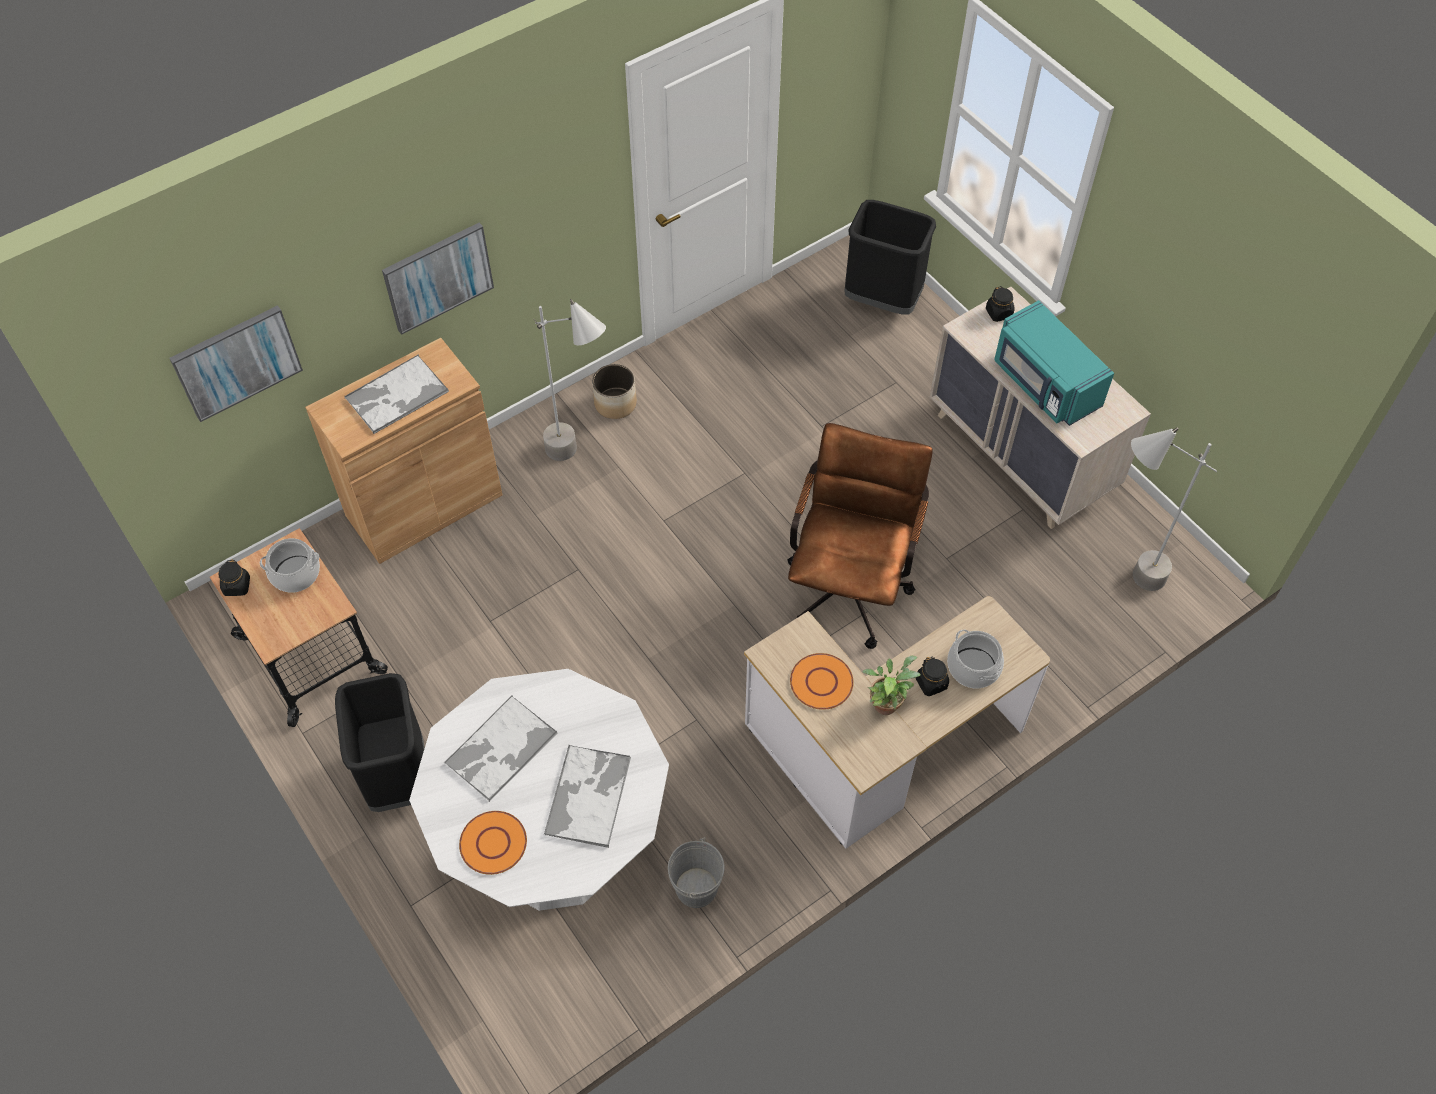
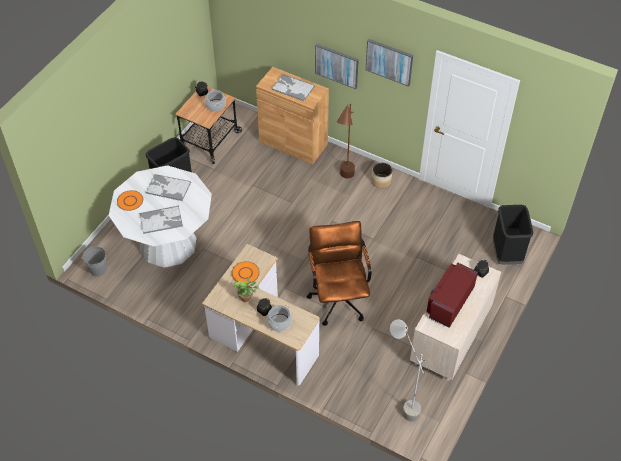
camera: 65 degrees right, 5 degrees down
picture [169,305,303,422] -> picture moved to [365,39,413,87]
grey floor lamp [534,299,606,461] -> brown floor lamp [337,104,355,179]
grey bucket [668,837,725,908] -> grey bucket moved to [81,246,108,277]
brown office chair [787,423,933,649] -> brown office chair turned 90 degrees counterclockwise [307,221,372,326]
turquoise microwave [994,300,1114,426] -> red microwave [426,263,478,328]

